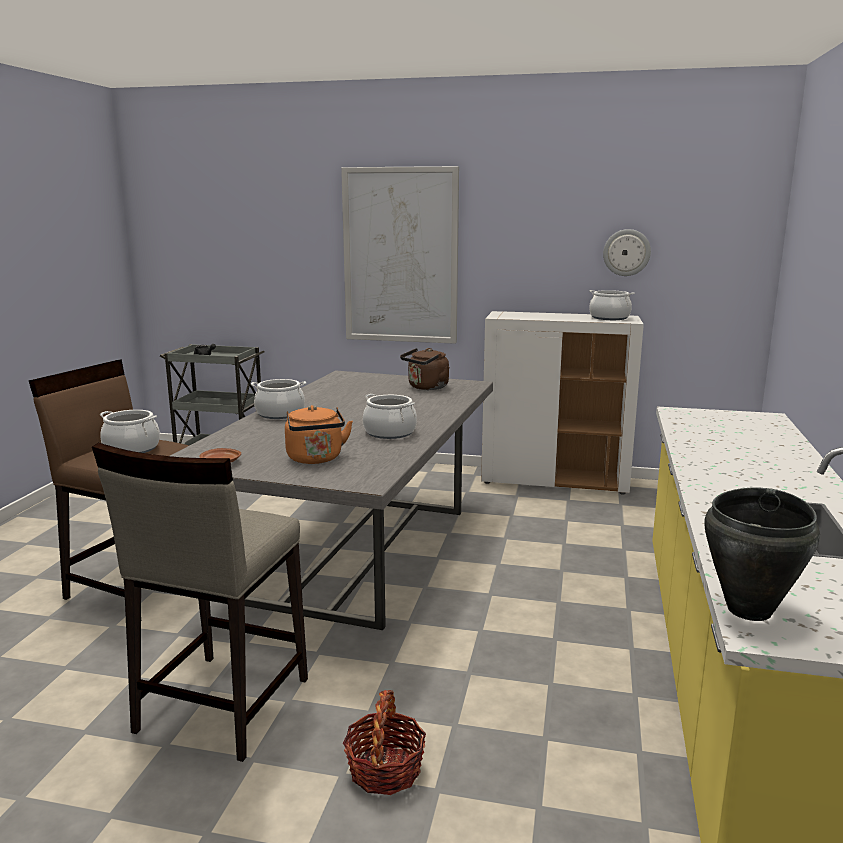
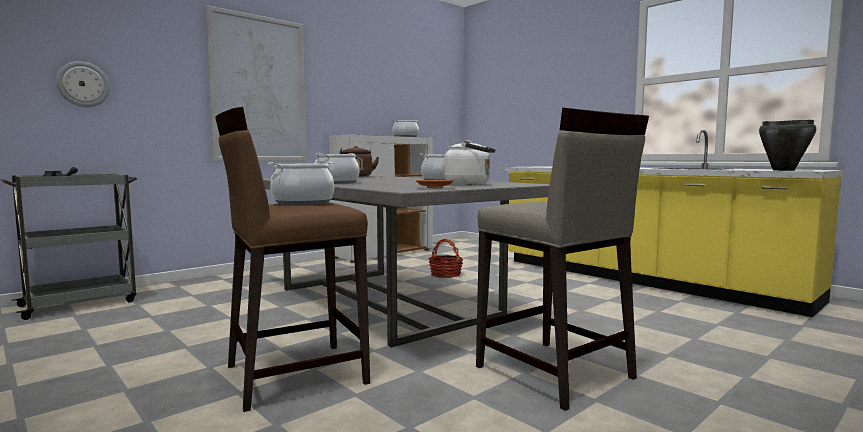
camera: 55 degrees left, 10 degrees down
orange kettle [285,405,353,464] -> white kettle [444,140,496,185]
basket [343,690,426,795] -> basket moved to [429,239,464,278]
wall clock [603,229,651,276] -> wall clock moved to [56,61,110,107]

